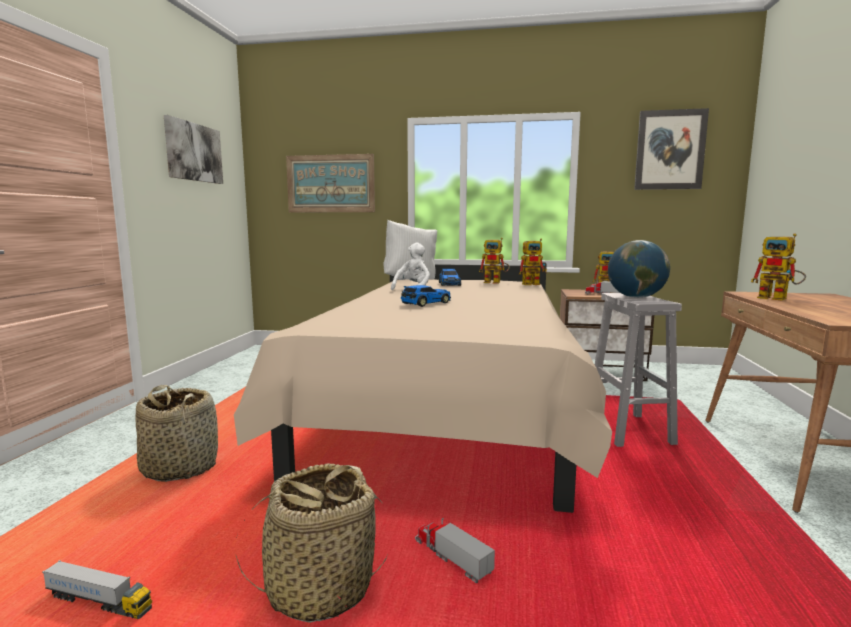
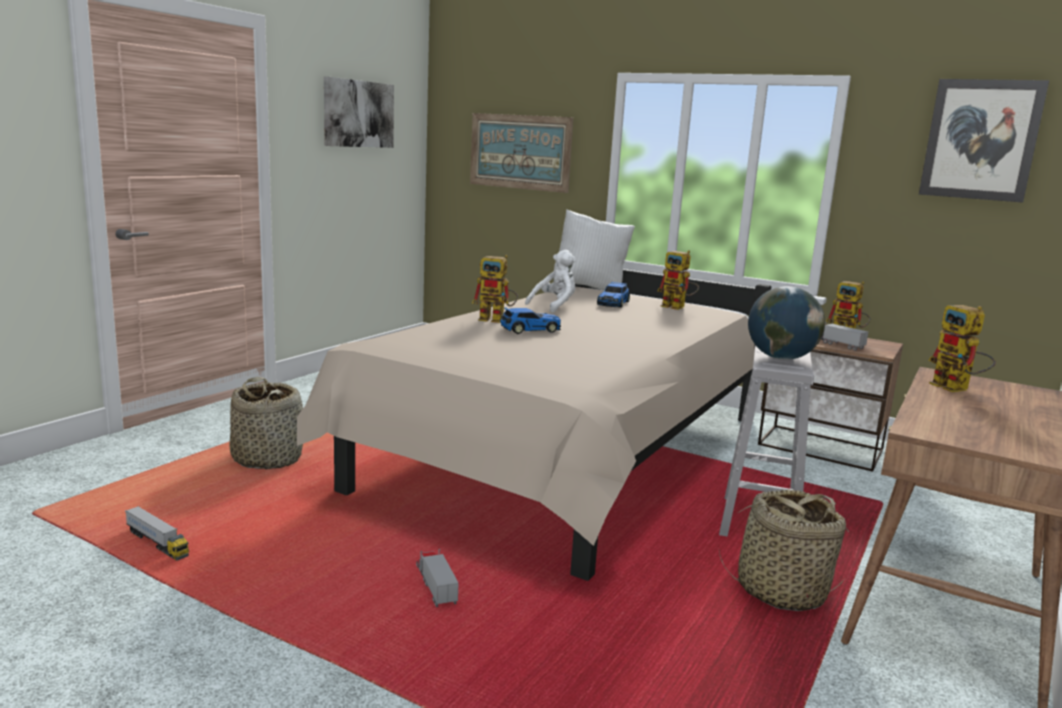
camera: 20 degrees right, 5 degrees up
basket [236,463,388,623] -> basket moved to [719,489,849,611]
toy robot [519,239,547,285] -> toy robot moved to [472,255,518,323]

